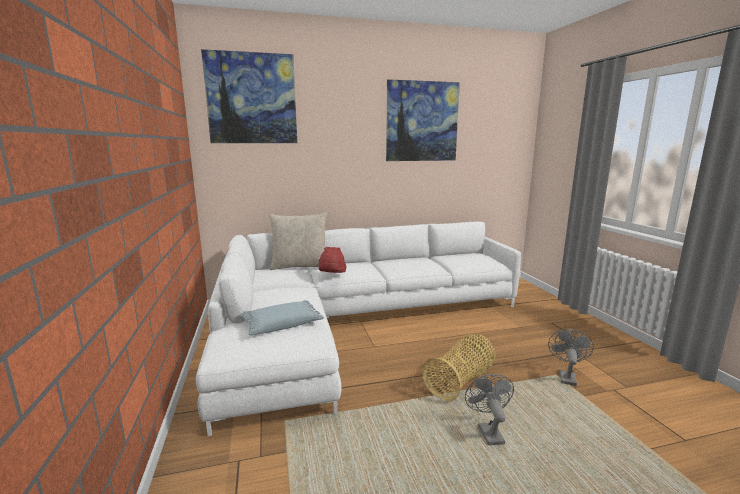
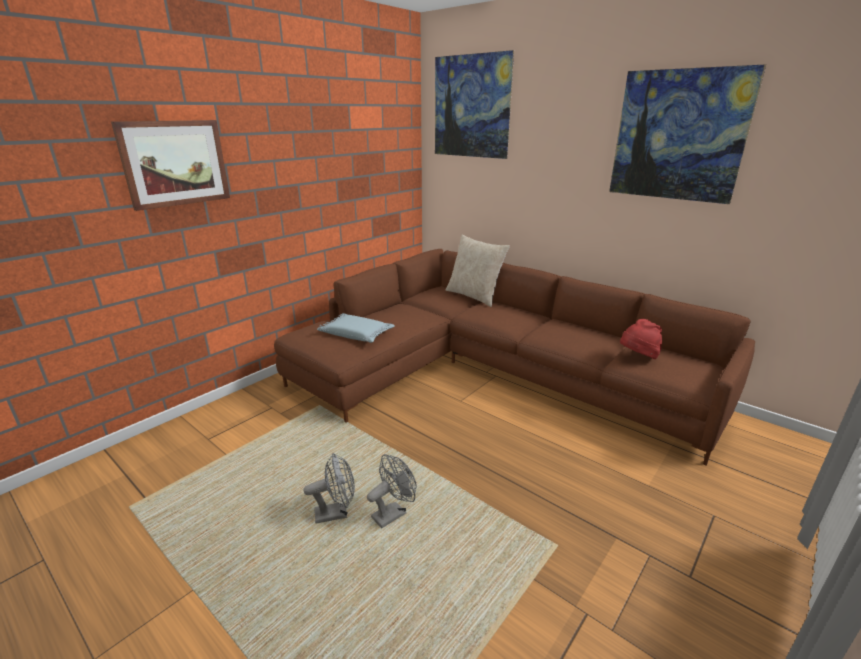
camera: 55 degrees right, 10 degrees up
white sofa [196,222,521,436] -> brown sofa [274,249,755,466]
red hat [319,247,346,273] -> red hat moved to [620,319,662,359]
basket [422,334,495,401] -> none
grey fan [548,329,594,386] -> grey fan moved to [303,453,355,524]
none -> picture [111,120,230,211]

